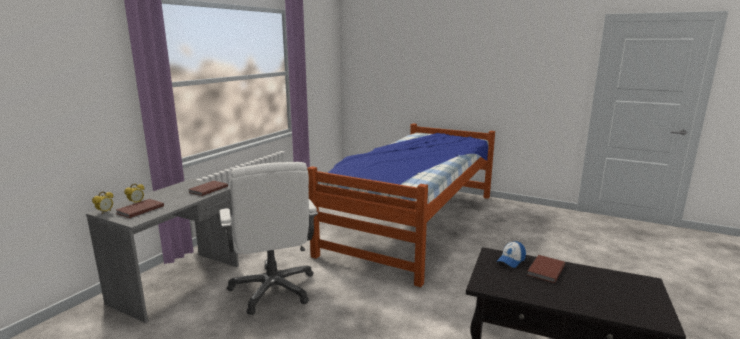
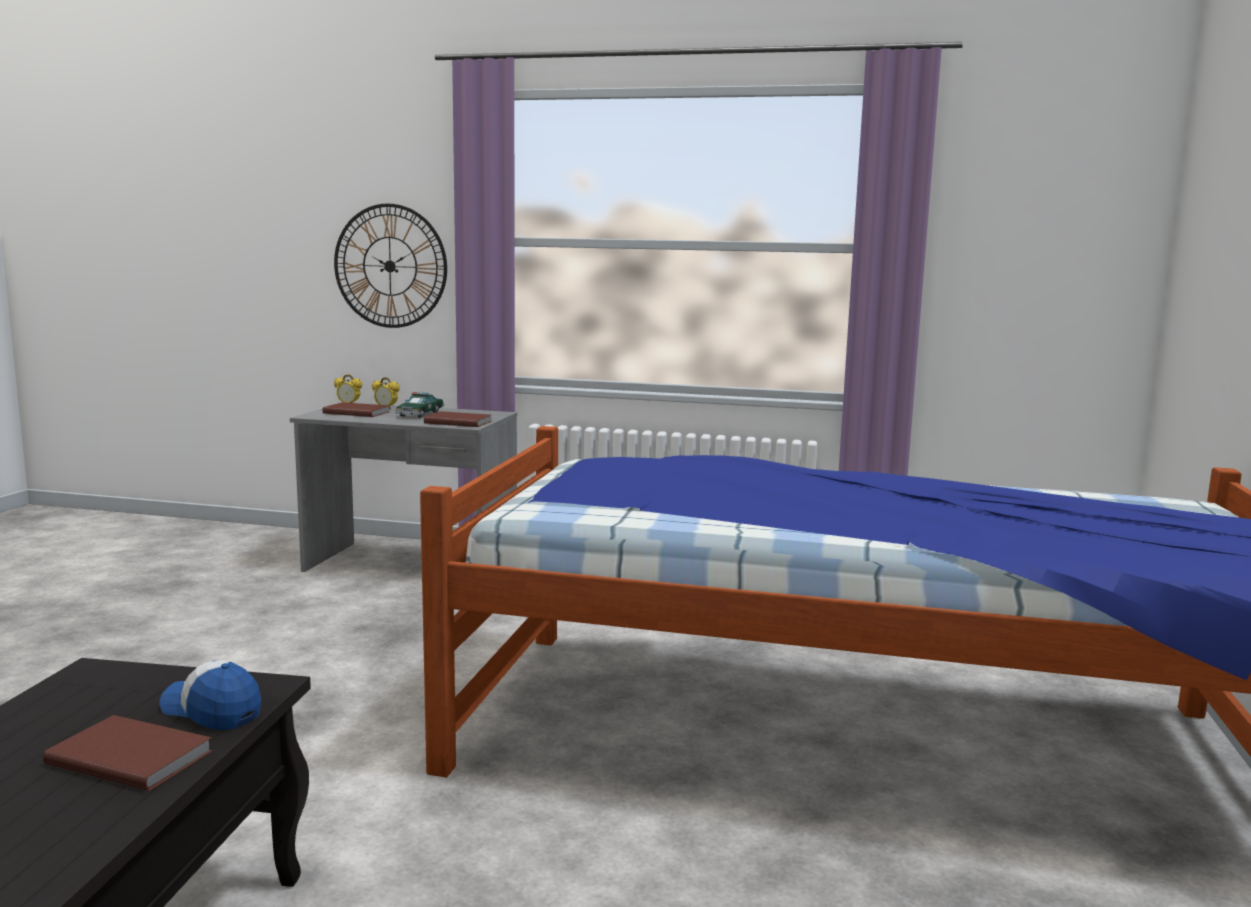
camera: 75 degrees right, 5 degrees down
white office chair [220,162,318,315] -> none
none -> wall clock [334,204,447,328]
none -> toy car [395,392,444,418]

